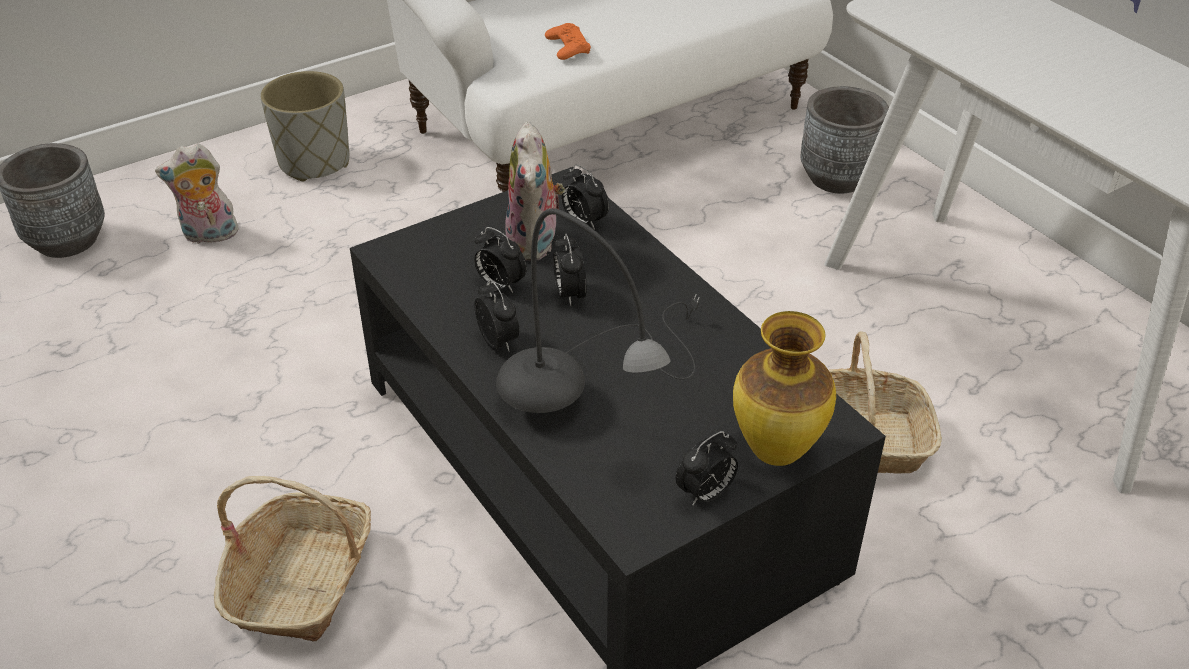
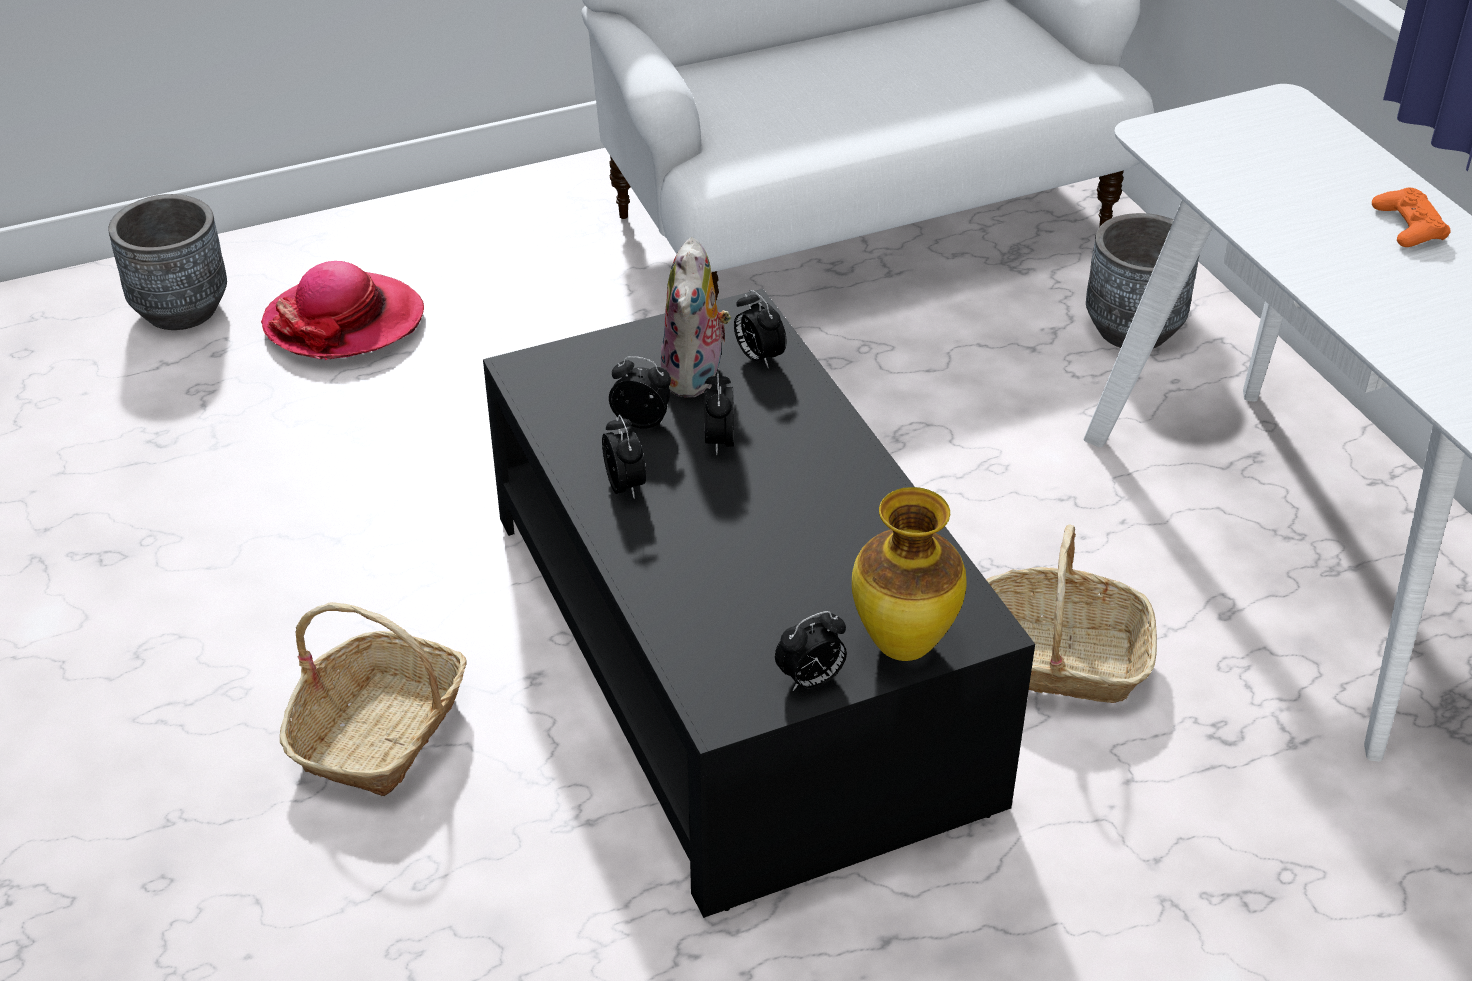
camera: 10 degrees right, 0 degrees up
plush toy [155,144,239,244] -> hat [261,261,424,360]
grey planter [260,71,349,182] -> none
alarm clock [474,227,527,293] -> alarm clock turned 150 degrees clockwise [609,356,671,429]
grey table lamp [496,208,700,413] -> none
orange game controller [545,23,591,60] -> orange game controller moved to [1372,187,1451,247]

